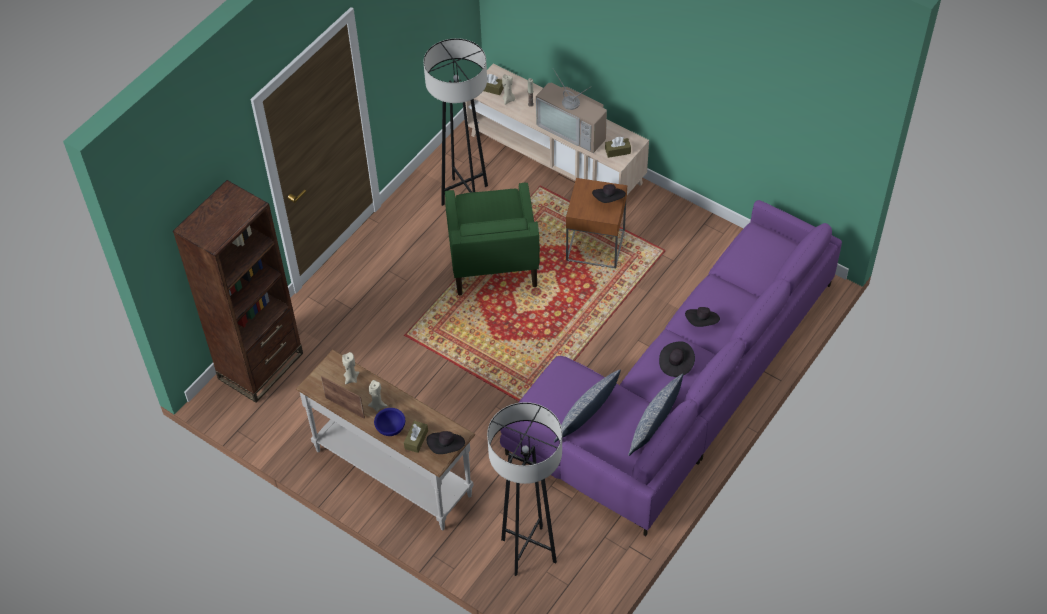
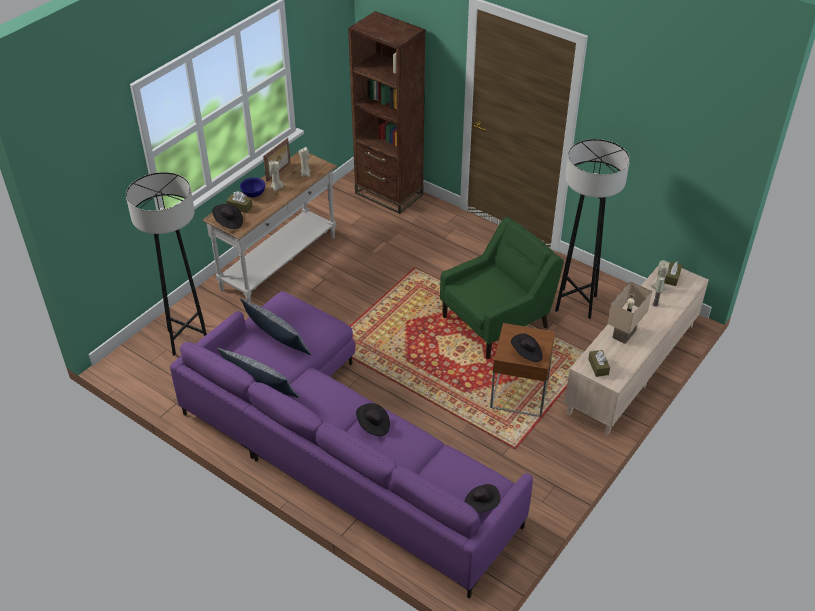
camera: 90 degrees right, 10 degrees down
green armchair [445,183,540,295] -> green armchair turned 150 degrees clockwise [440,217,564,359]
television [536,69,607,153] -> beige table lamp [607,281,652,344]
black hat [659,341,695,377] -> black hat moved to [464,484,500,513]

